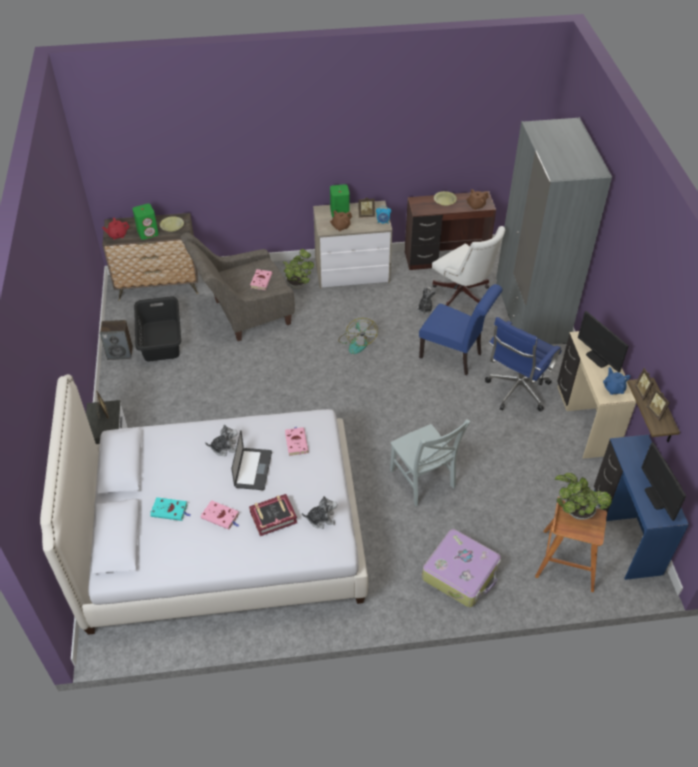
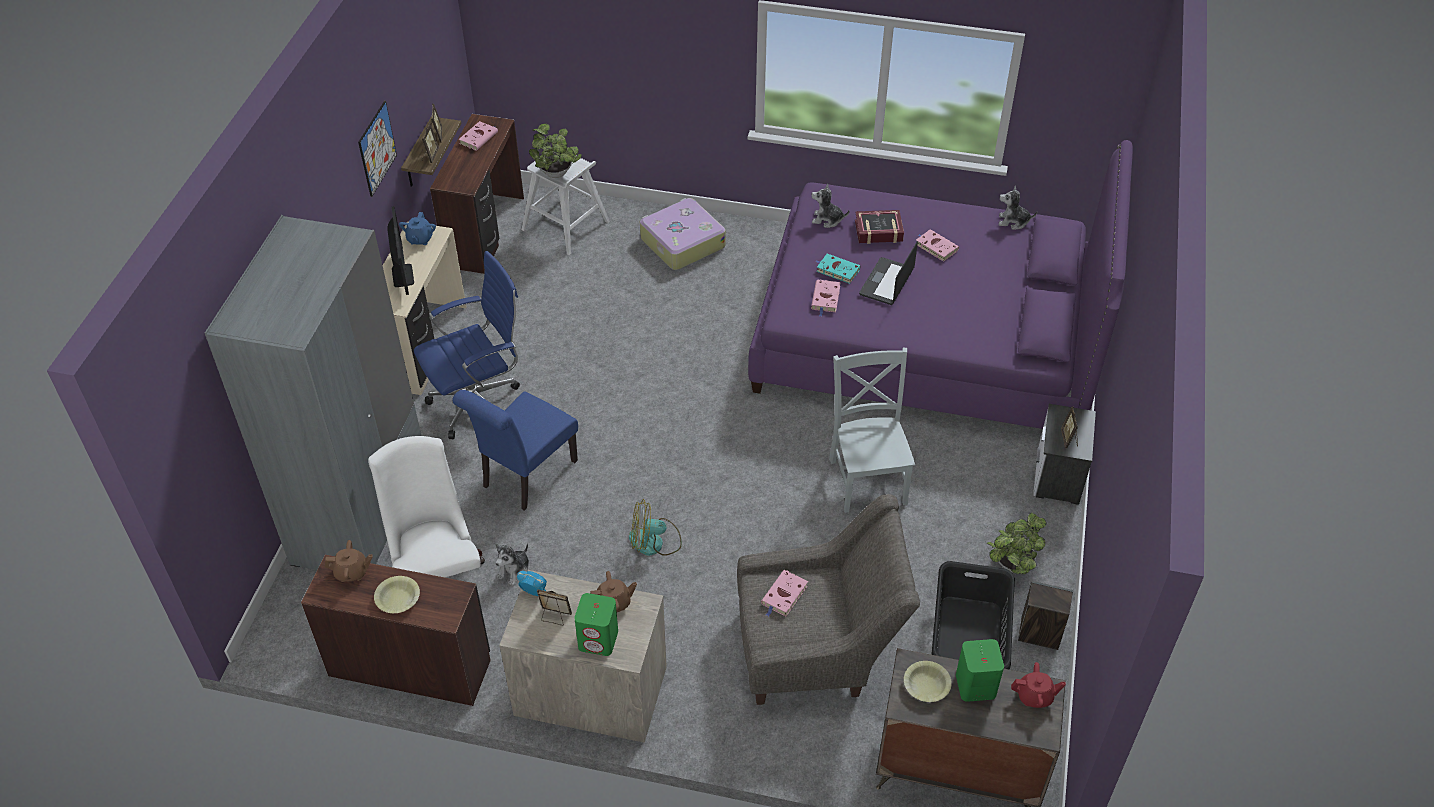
camera: 160 degrees left, 0 degrees up
white bed [40,374,368,635] -> purple bed [748,140,1133,429]
turquoise book [150,497,191,521] -> turquoise book moved to [816,254,861,284]
plush toy [205,424,238,456] -> plush toy moved to [999,186,1037,230]
potted plant [283,249,314,289] -> potted plant moved to [987,513,1047,575]
fan [338,318,378,354] -> fan turned 105 degrees counterclockwise [629,499,682,556]
grey chair [390,419,471,506] -> grey chair moved to [829,348,915,513]
blue chair [419,284,503,375] -> blue chair turned 105 degrees counterclockwise [452,390,578,511]
brown stool [535,497,607,593] -> white stool [522,158,610,255]
blue desk [594,434,689,580] -> brown desk [430,114,524,274]
monitor [641,442,686,521] -> pink book [459,121,498,151]
none -> picture [358,101,397,197]

